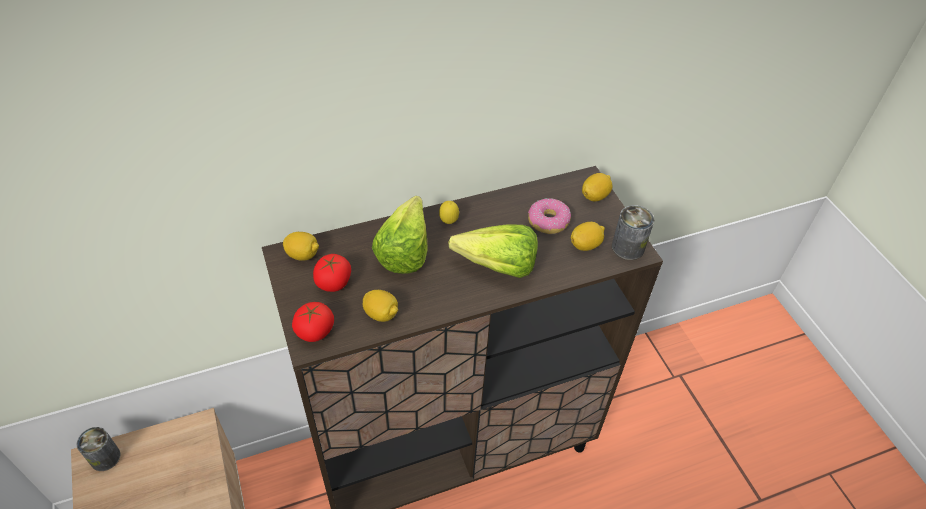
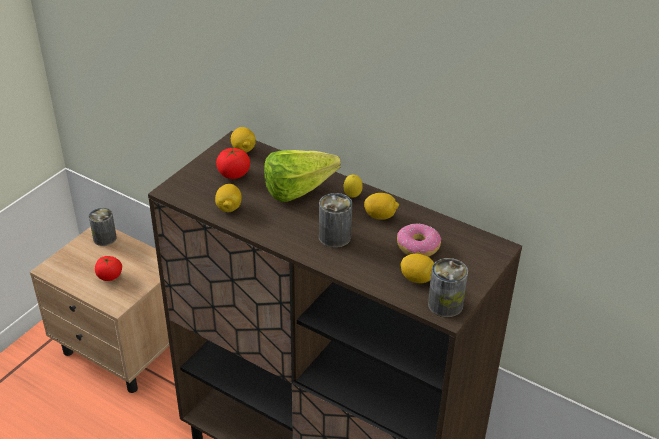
camera: 55 degrees right, 10 degrees down
tomato [292,302,334,342] -> tomato moved to [95,256,122,281]
lettuce [448,224,538,278] -> can [319,193,352,248]
lemon [582,173,612,201] -> lemon moved to [364,193,399,220]

